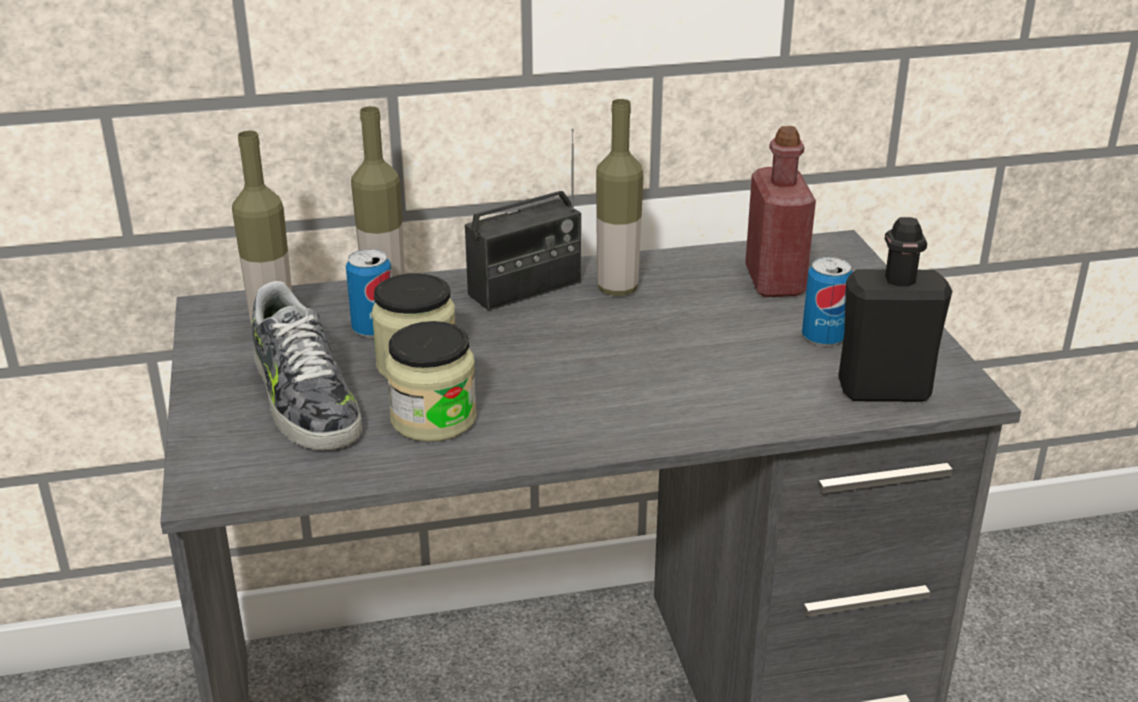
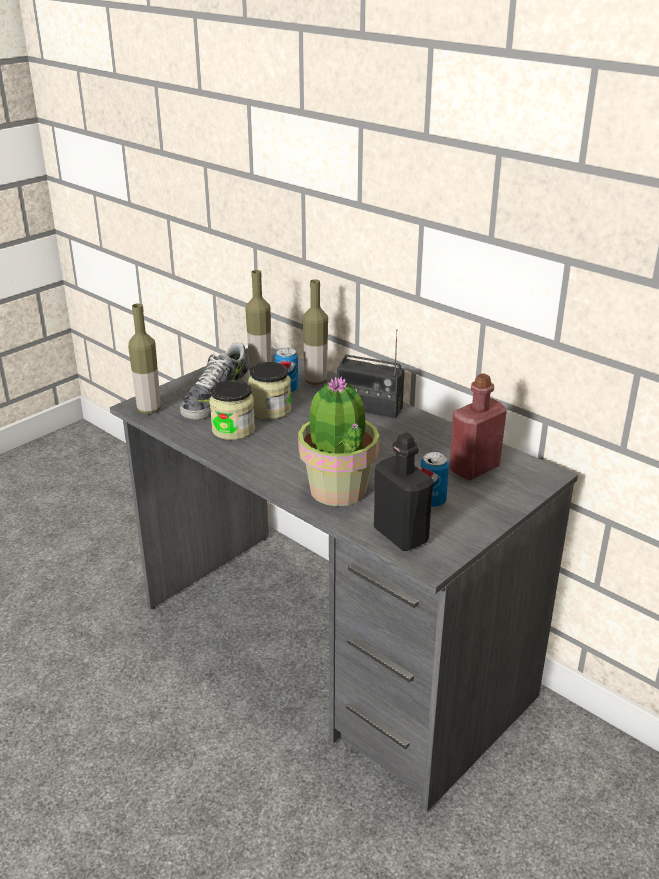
camera: 55 degrees right, 0 degrees up
bottle [596,99,644,296] -> bottle moved to [128,303,161,414]
none -> potted plant [298,377,379,506]

